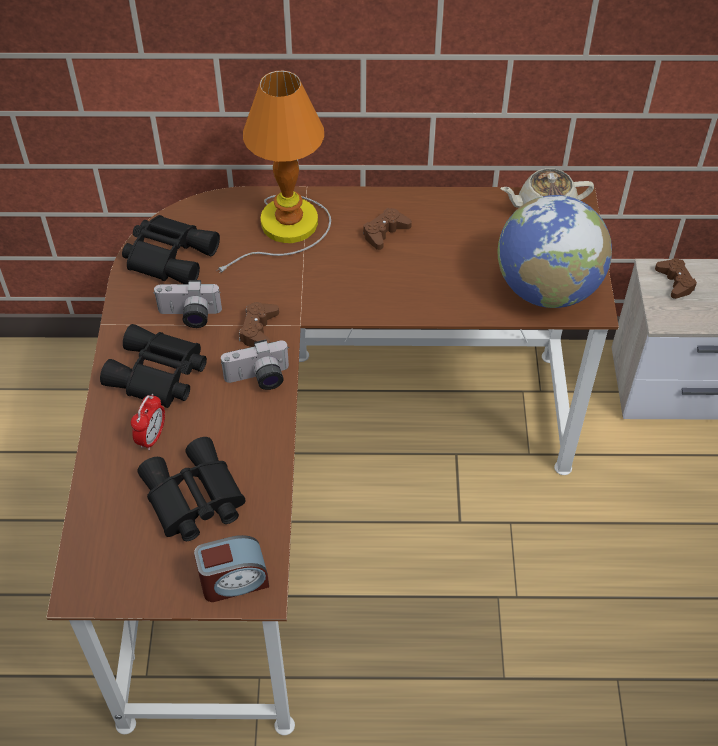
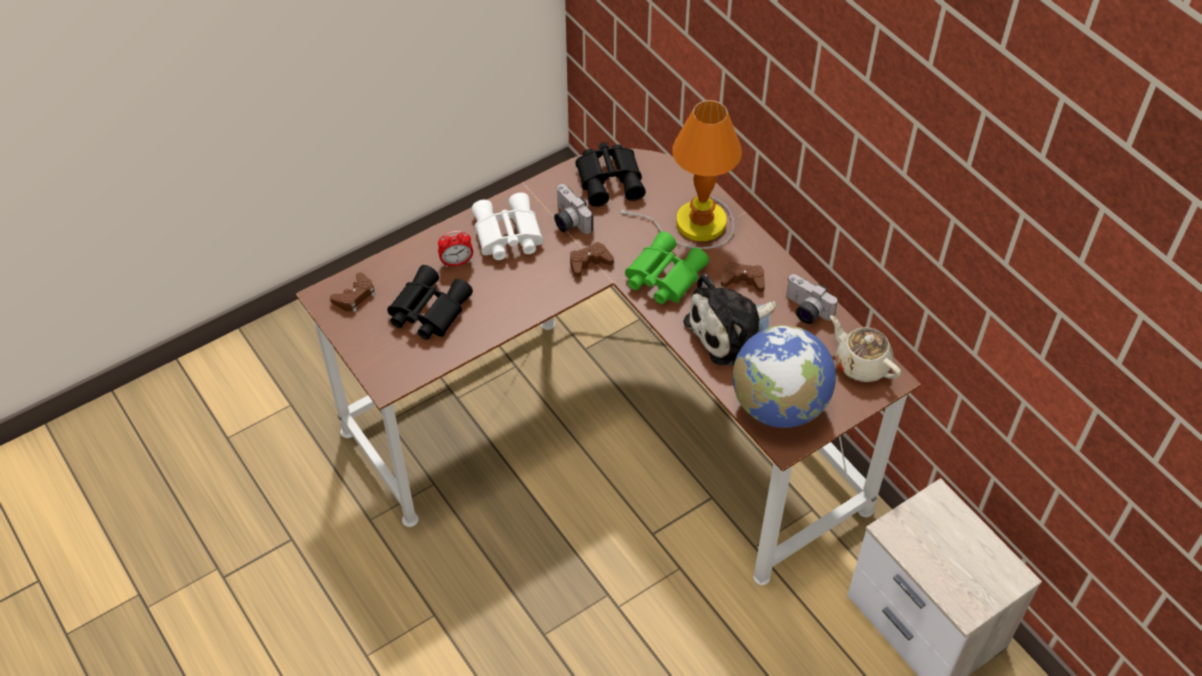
camera: 55 degrees right, 0 degrees up
black binoculars [100,324,207,408] -> white binoculars [472,193,543,260]
alarm clock [194,535,269,602] -> none
camera [221,340,289,390] -> camera moved to [786,274,838,324]
brown game controller [655,258,697,299] -> brown game controller moved to [330,272,375,313]
none -> green binoculars [625,231,709,304]
none -> plush toy [683,274,776,366]

